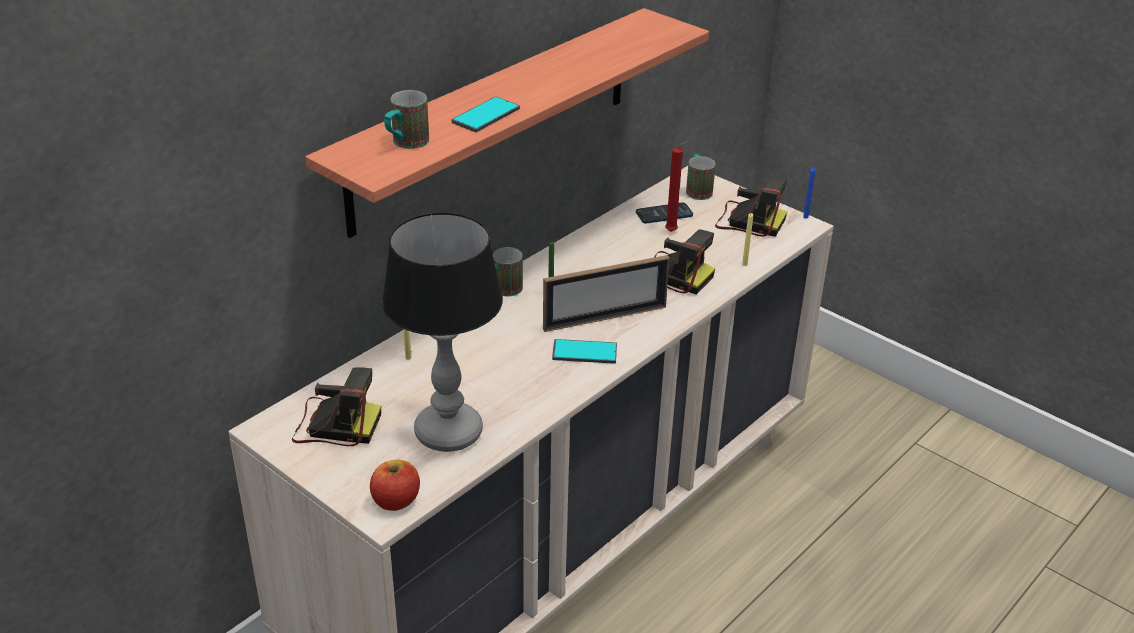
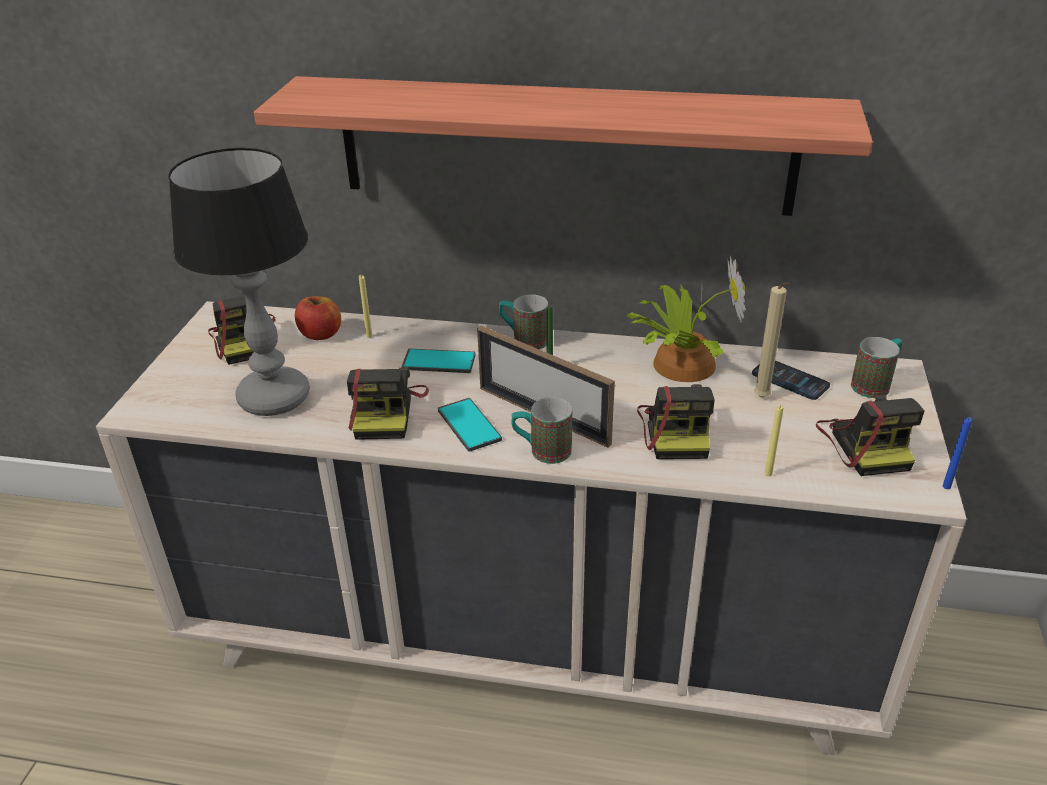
camera: 60 degrees right, 0 degrees up
apple [370,460,420,511] -> apple moved to [295,297,341,340]
mug [384,90,429,149] -> mug moved to [511,397,572,464]
phone [452,97,520,132] -> phone moved to [402,349,476,373]
red candle [665,141,689,232] -> beige candle [754,283,789,398]
none -> camera [347,367,429,440]
none -> potted plant [626,256,746,382]

